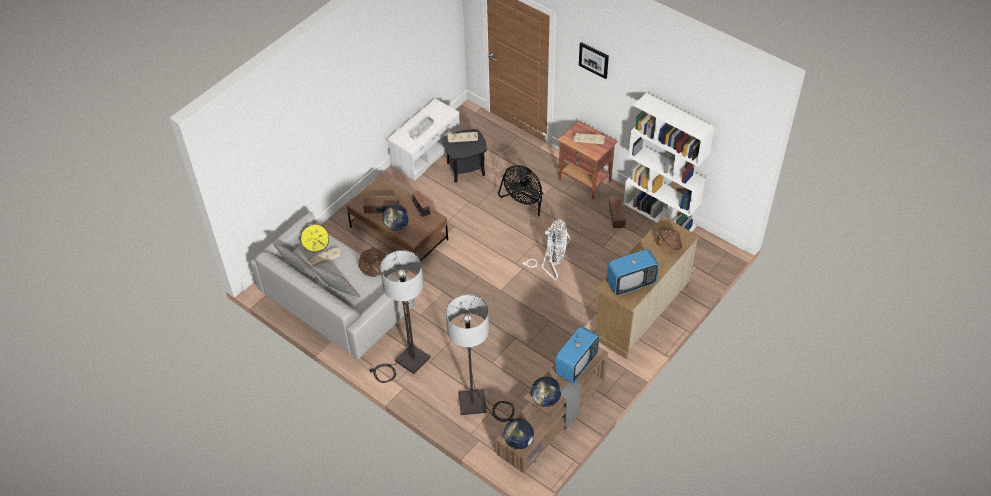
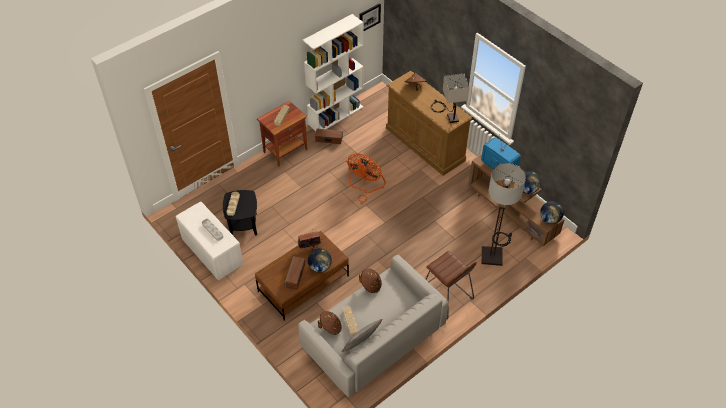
camera: 80 degrees left, 0 degrees up
yellow hat [301,224,329,253] -> brown hat [318,311,342,335]
grey pillow [311,266,361,297] -> none
floor lamp [369,250,430,383] -> brown stool [425,251,477,319]
black fan [498,165,543,216] -> none
white fan [523,219,571,280] -> orange fan [346,154,386,204]
picture [579,42,609,79] -> picture moved to [360,3,381,32]
television [606,244,659,296] -> table lamp [430,74,470,123]

